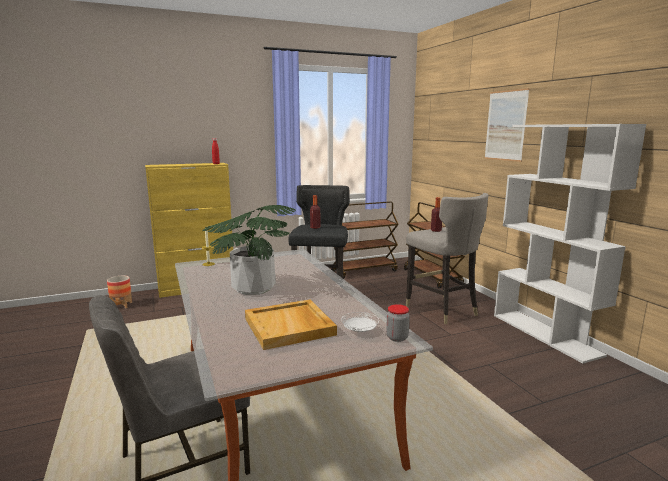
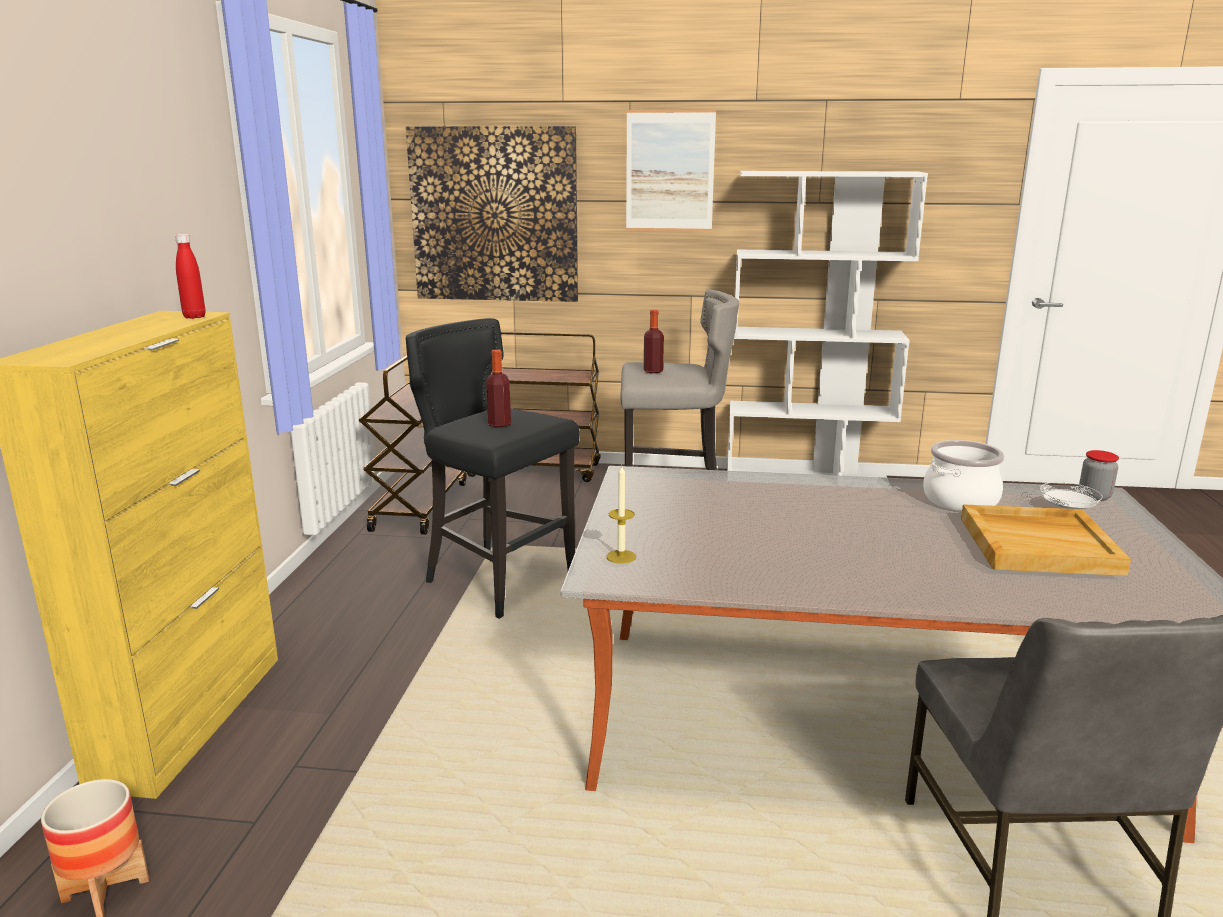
camera: 60 degrees left, 5 degrees up
potted plant [202,205,296,295] -> none
none -> picture [406,126,578,302]
none -> cooking pot [923,440,1005,511]

